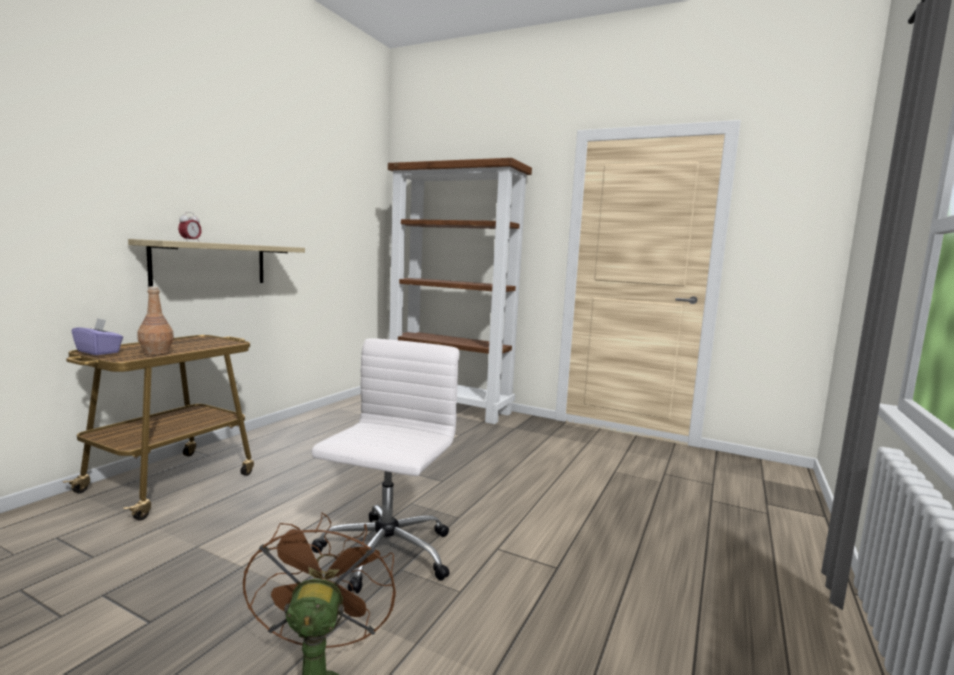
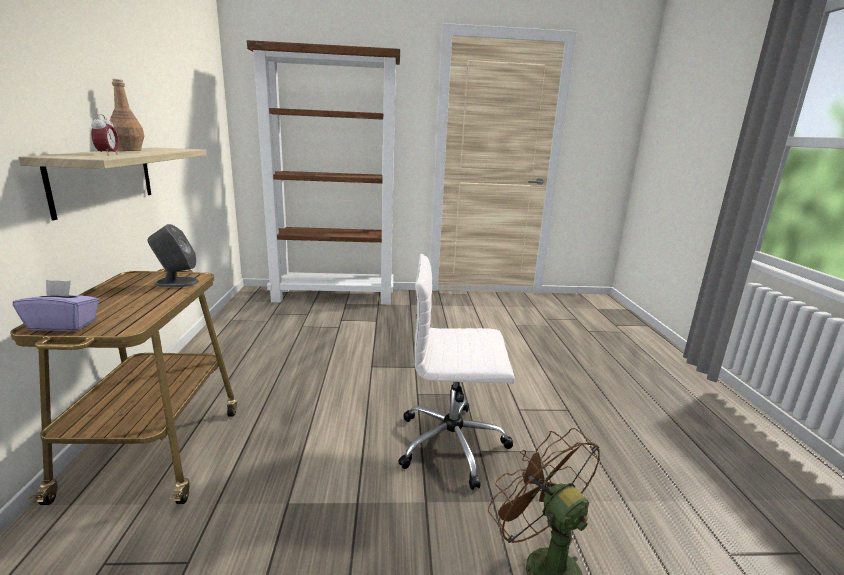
camera: 30 degrees left, 10 degrees up
brown bottle [138,287,174,355] -> brown bottle moved to [110,79,144,151]
white office chair [312,338,459,593] -> white office chair turned 75 degrees counterclockwise [398,254,515,490]
none -> grey speaker [148,224,199,287]

